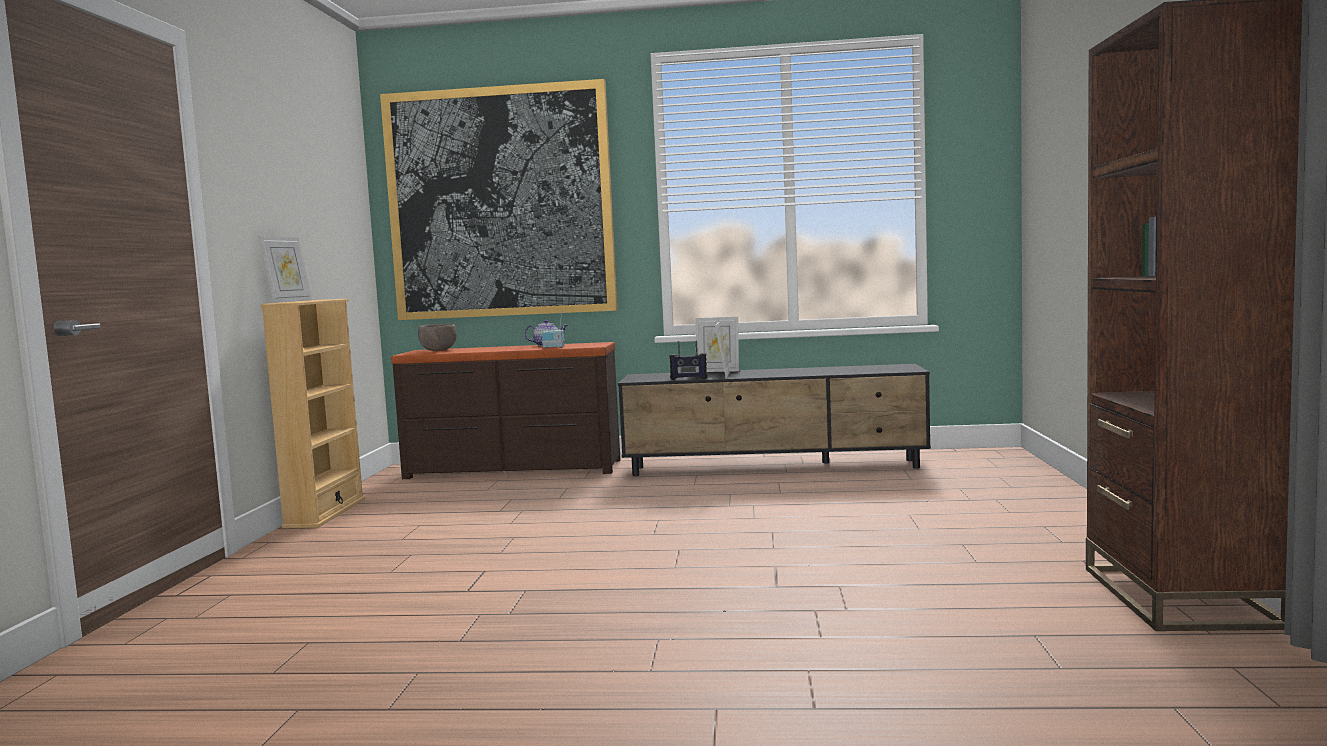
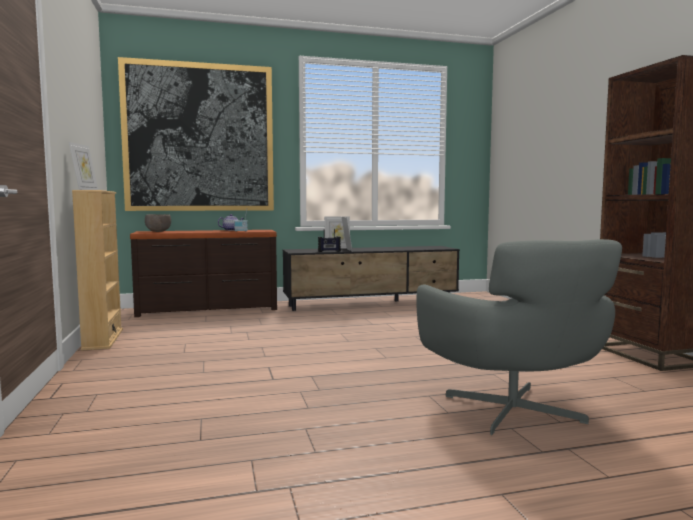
camera: 20 degrees left, 0 degrees up
none -> grey armchair [416,239,622,435]

